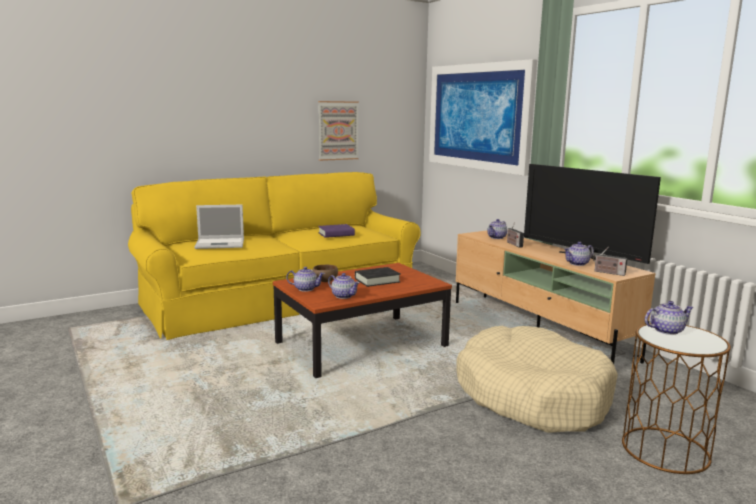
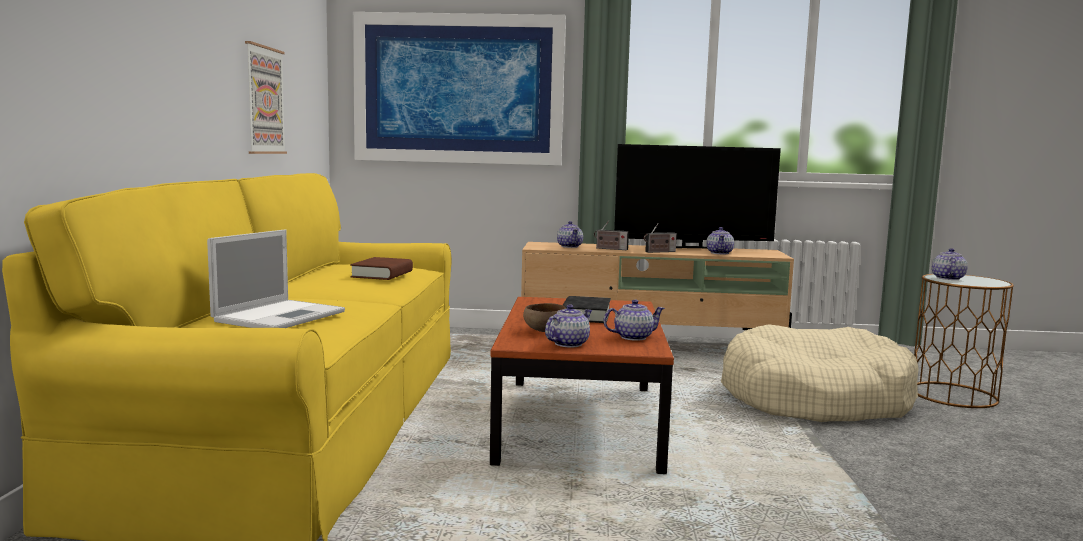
camera: 55 degrees left, 5 degrees down
purple book [318,224,355,238] -> brown book [350,257,413,280]
radio [593,247,627,276] -> radio moved to [644,223,677,253]

